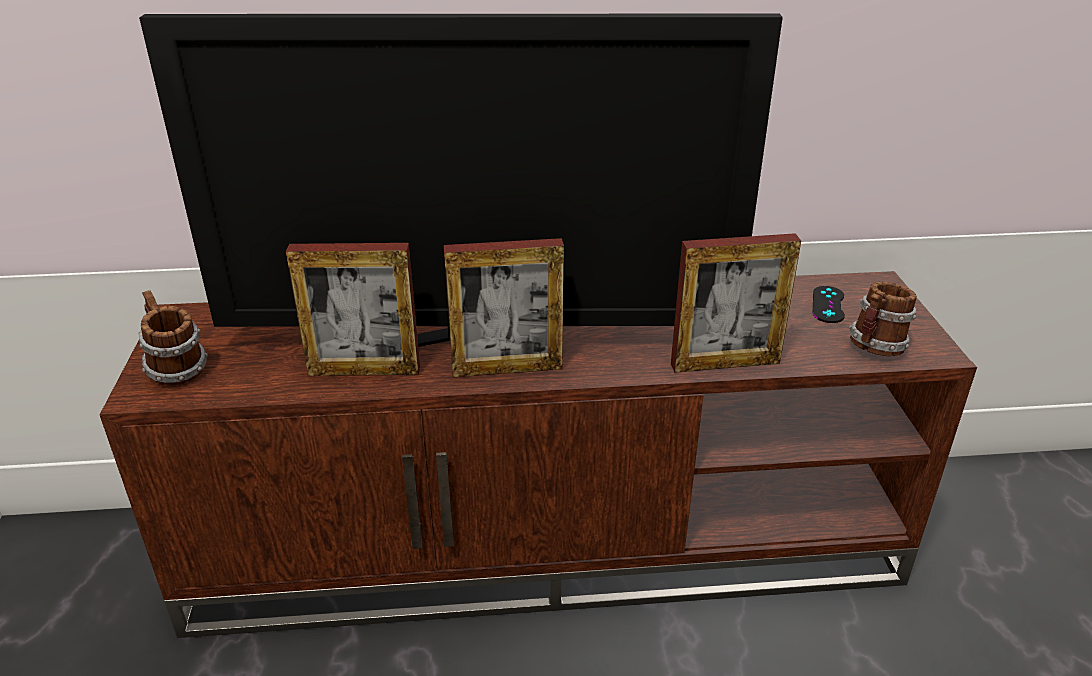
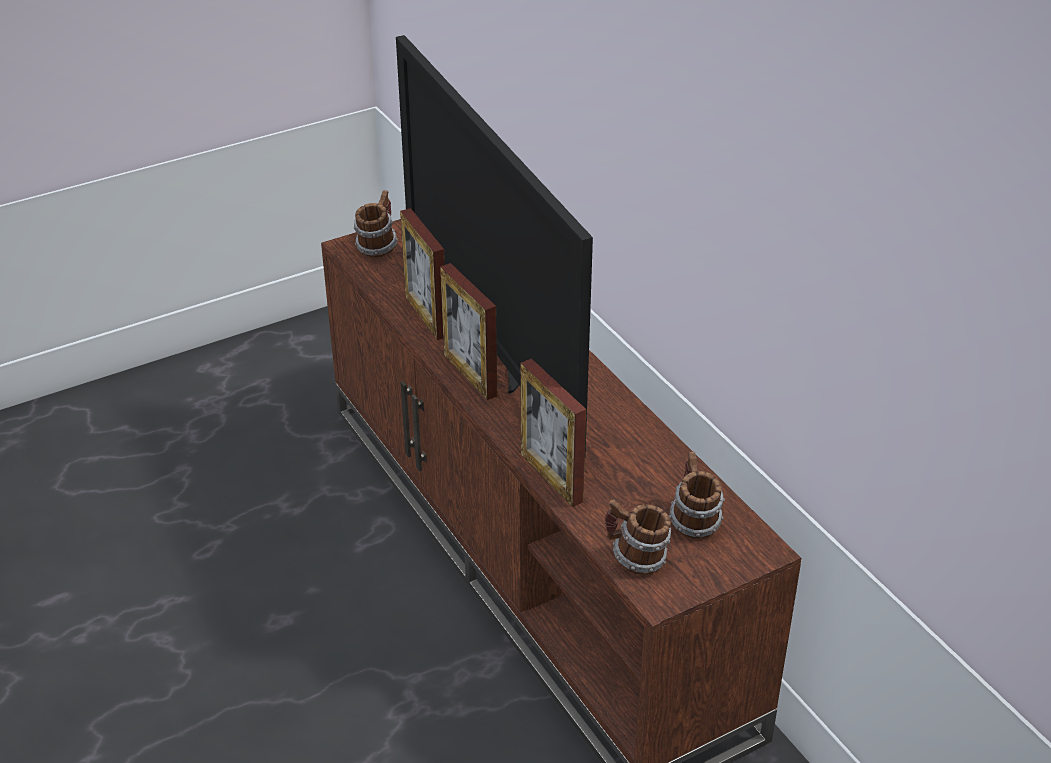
camera: 65 degrees right, 5 degrees up
black game controller [813,286,845,323] -> mug [669,451,725,539]

